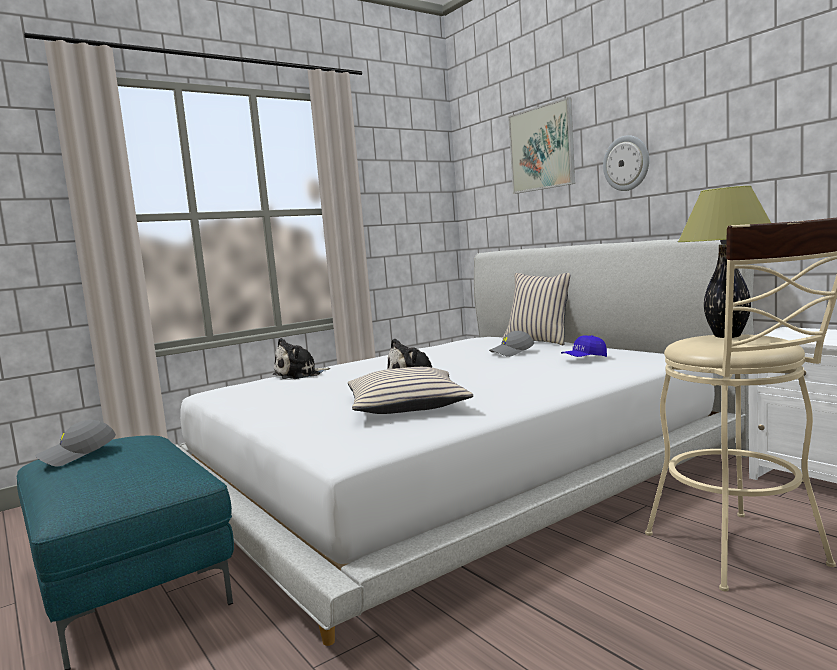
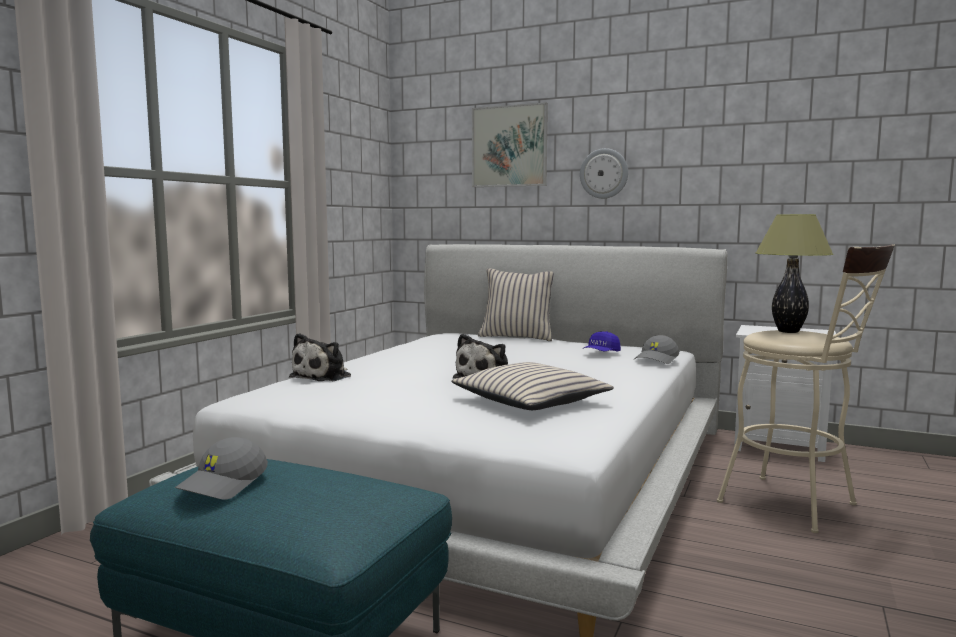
camera: 30 degrees left, 0 degrees up
grey cap [489,331,534,357] -> grey cap moved to [634,335,679,364]

